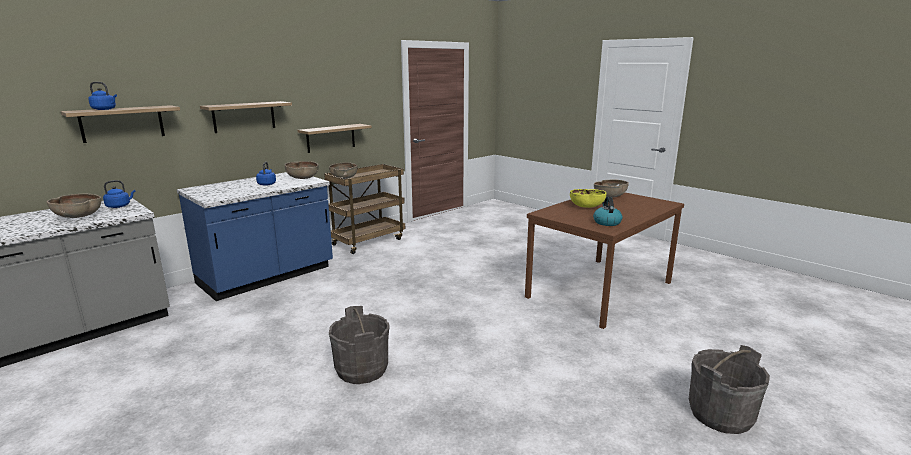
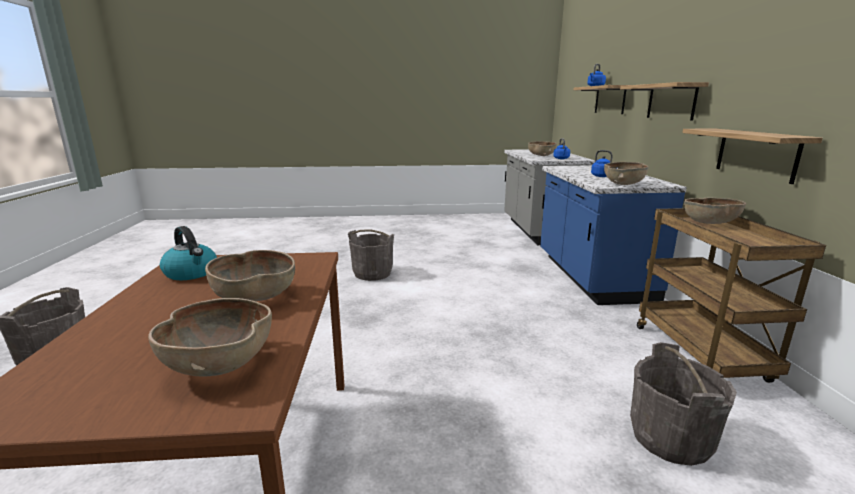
camera: 130 degrees right, 0 degrees up
yellow bowl [570,189,607,208] -> brown bowl [205,250,295,301]
none -> grey bucket [630,342,737,466]

